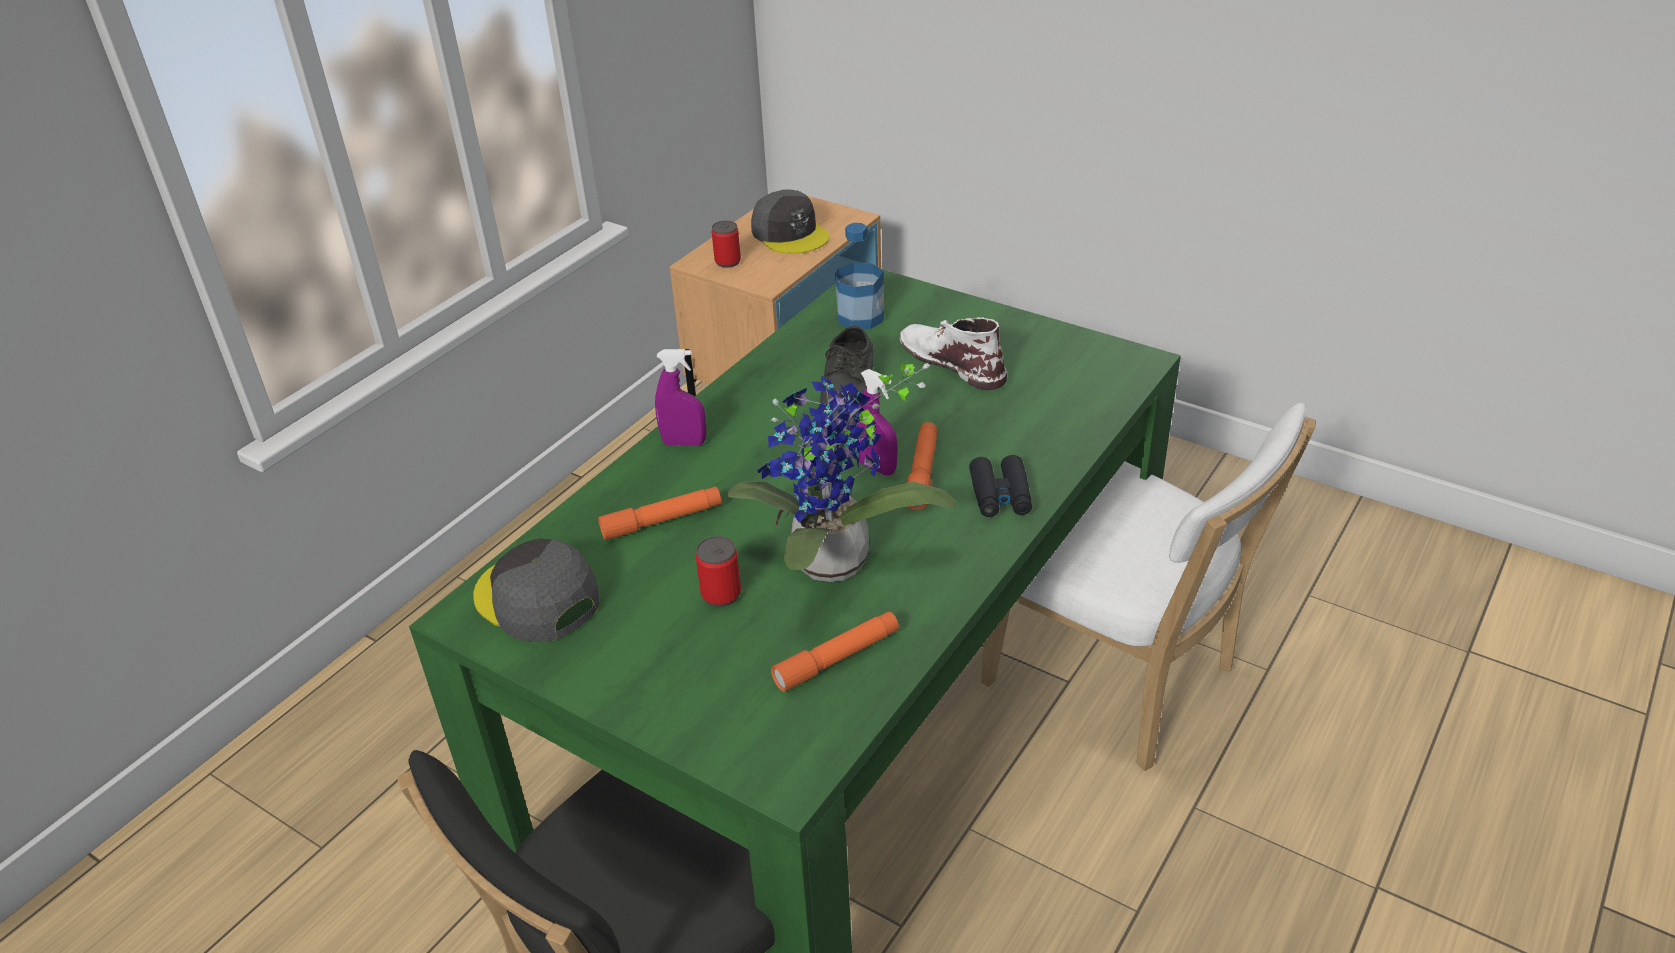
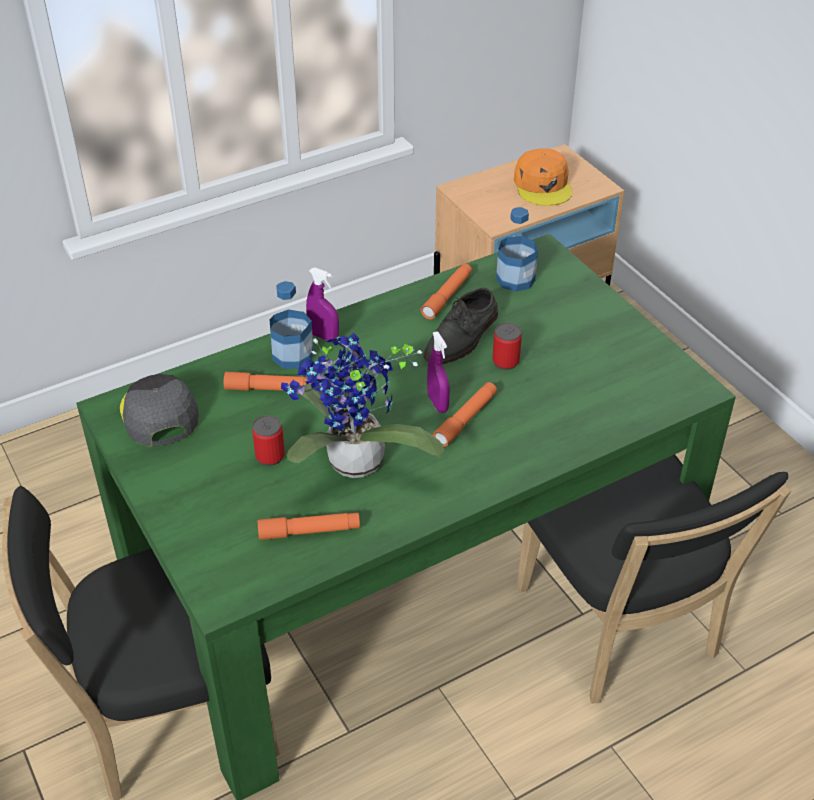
camera: 25 degrees right, 5 degrees up
can [712,221,741,268] -> can moved to [492,323,522,370]
grey cap [751,189,829,254] -> orange cap [514,149,572,206]
white boot [900,317,1007,390] -> none
black binoculars [969,455,1032,517] -> none
white chair [981,403,1316,771] -> black chair [517,454,791,703]
none -> bottle [270,281,313,369]
none -> orange flashlight [421,264,472,320]

